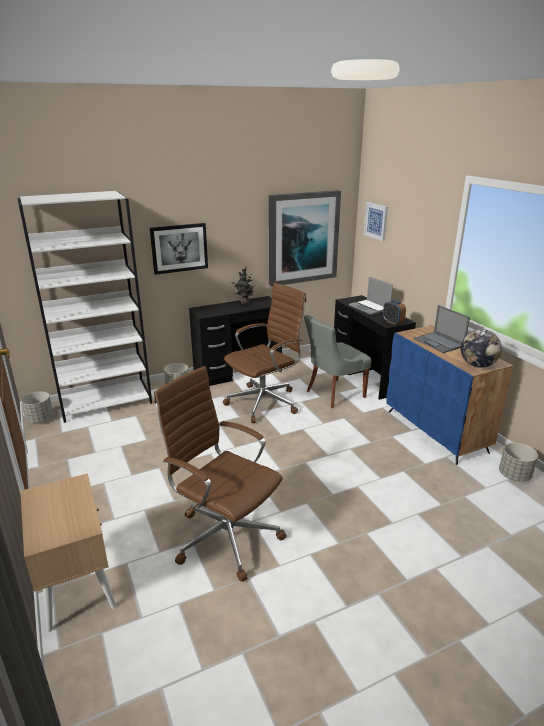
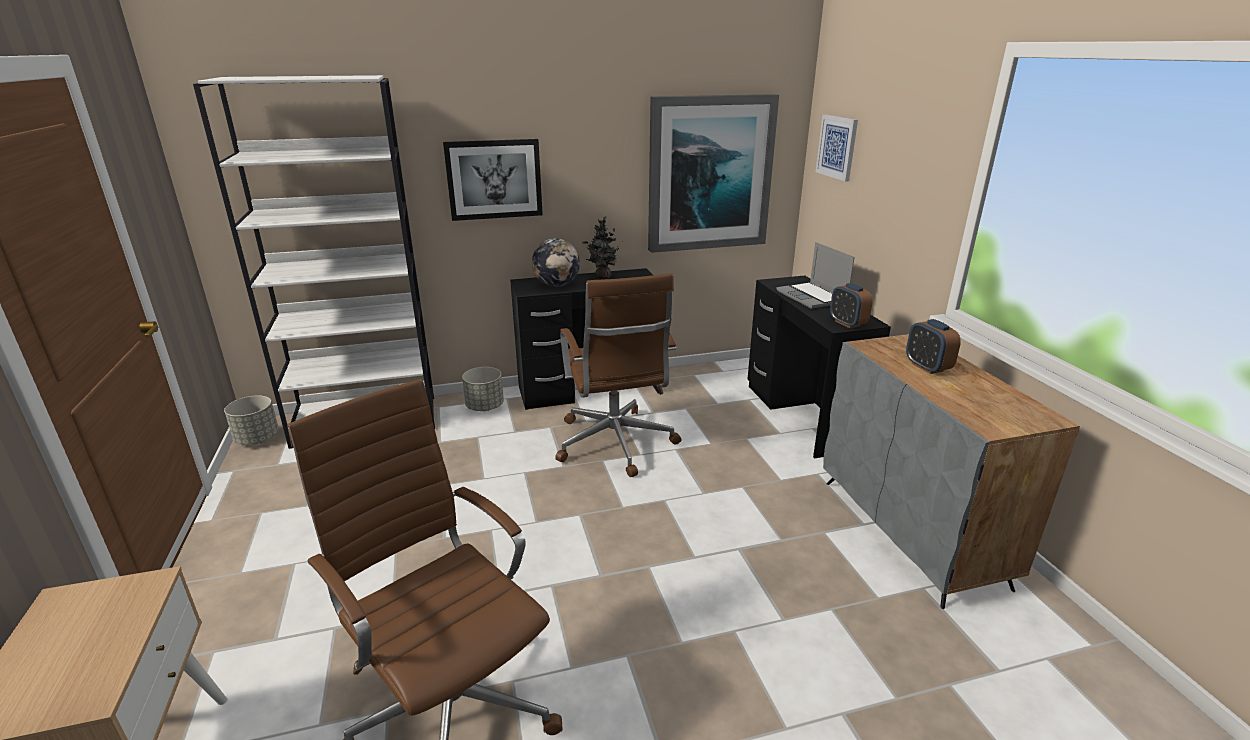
camera: 10 degrees right, 0 degrees up
brown office chair [223,283,306,423] -> brown office chair turned 105 degrees clockwise [555,273,681,477]
grey chair [304,315,371,408] -> none
blue cabinet [386,325,513,465] -> grey cabinet [823,334,1080,609]
laptop [413,305,470,353] -> alarm clock [906,319,961,374]
globe [461,329,502,368] -> globe moved to [532,238,580,287]
grey planter [499,443,538,482] -> none

